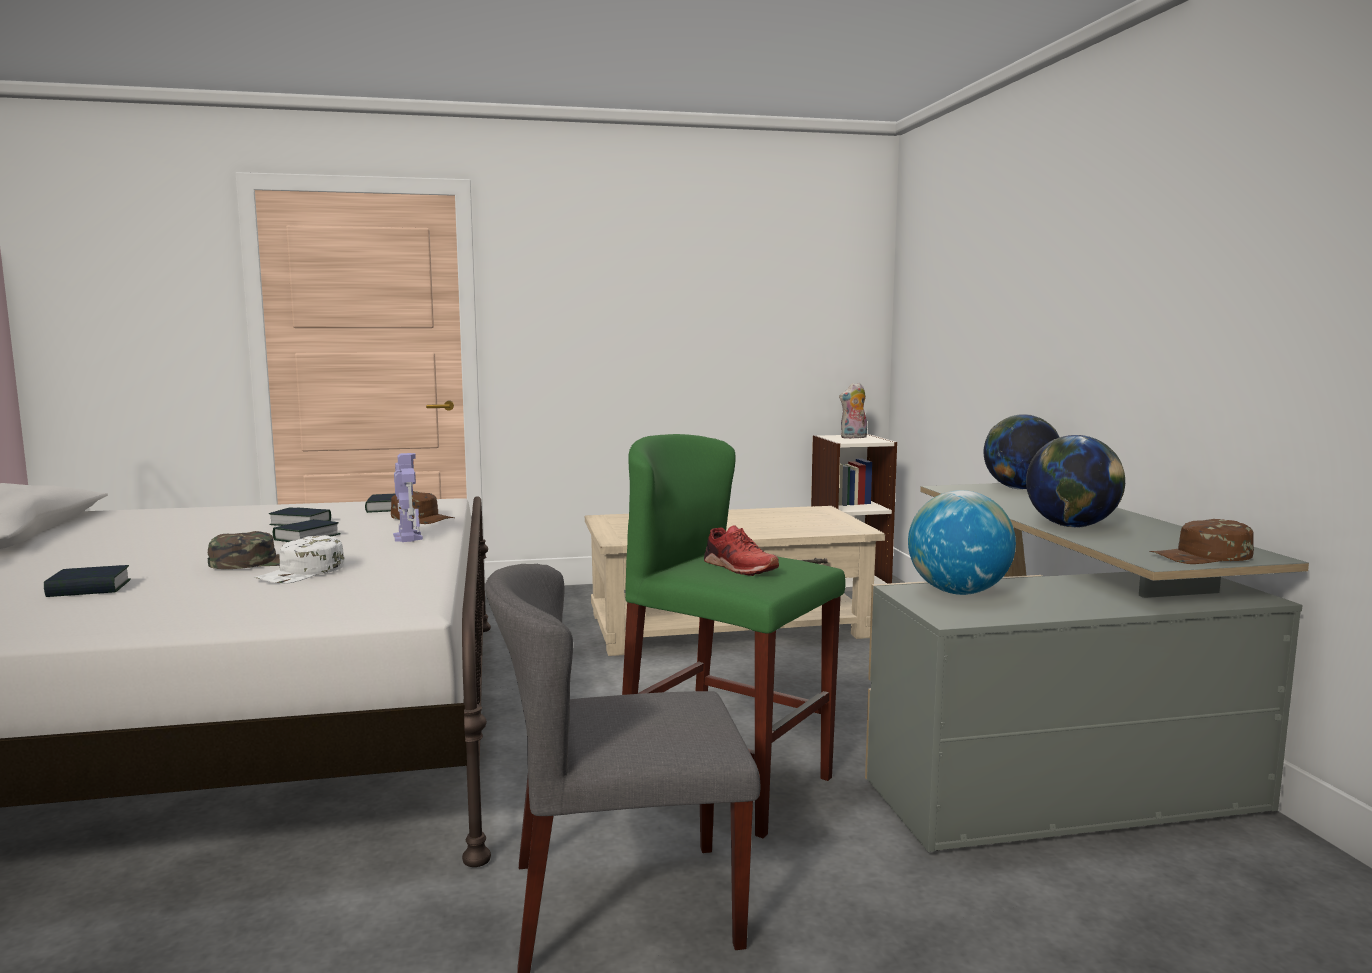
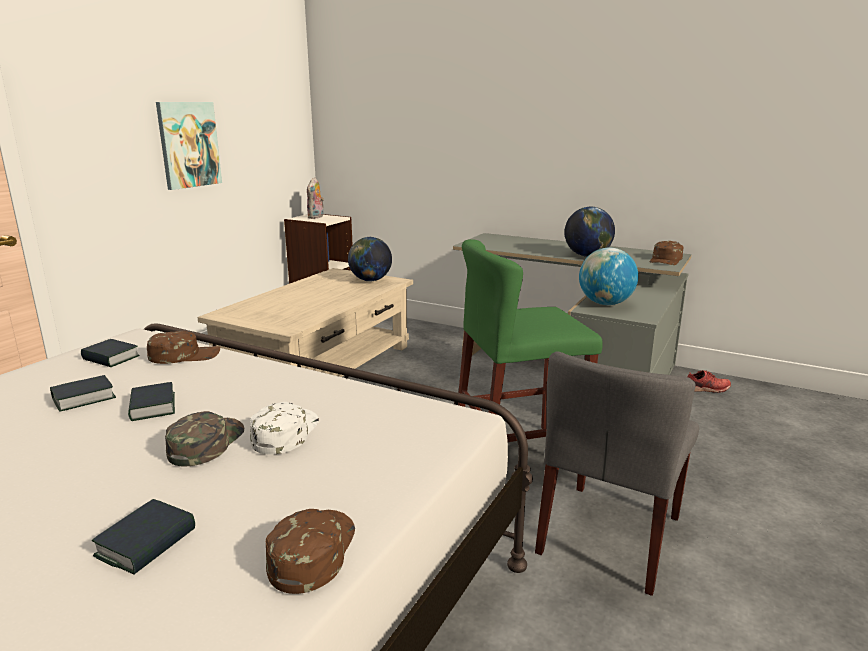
camera: 50 degrees left, 10 degrees up
white cap [253,535,345,584] -> white cap turned 150 degrees counterclockwise [250,402,319,455]
toy robot [393,453,423,542] -> none
red shoe [704,525,779,576] -> red shoe moved to [687,370,731,393]
globe [983,414,1059,489] -> globe moved to [348,237,392,282]
none -> picture [156,102,222,190]
none -> brown cap [266,509,355,594]

